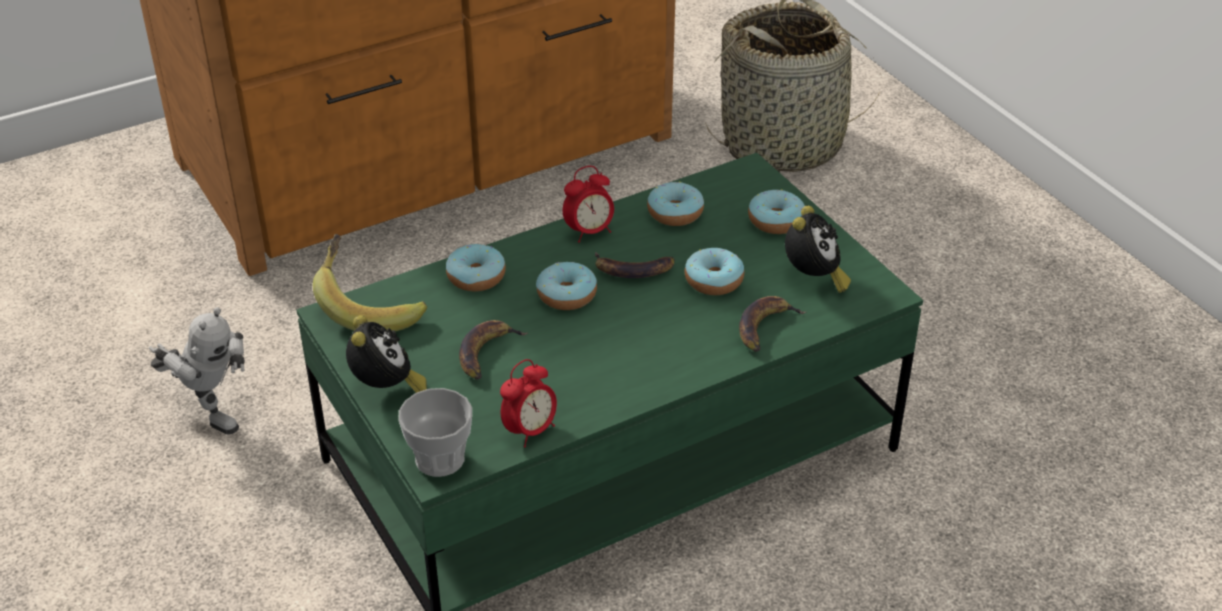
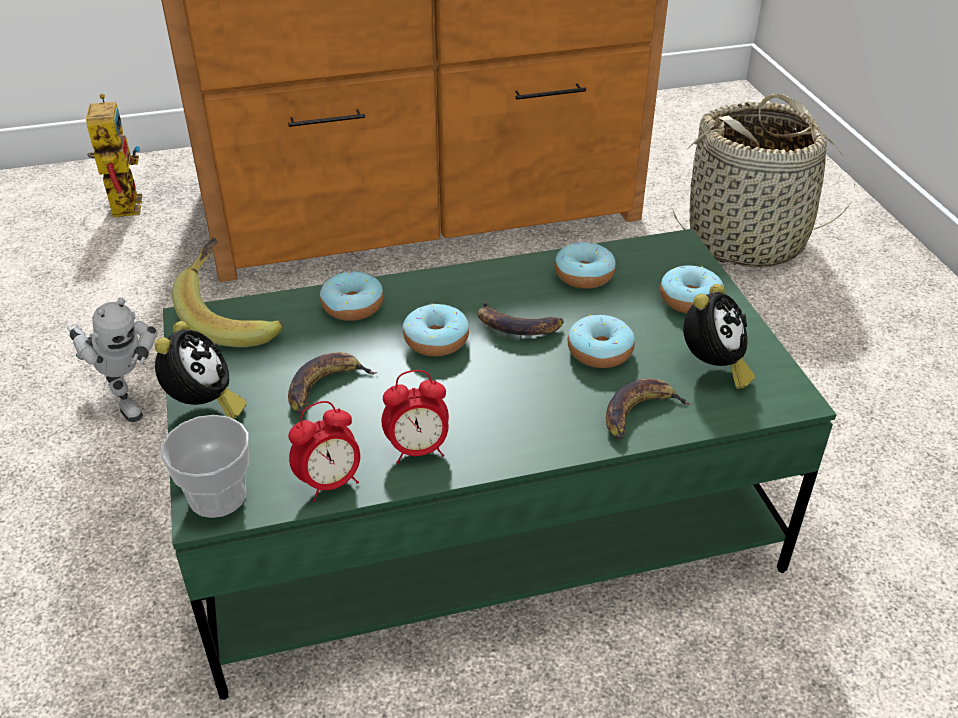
camera: 15 degrees right, 0 degrees up
alarm clock [563,166,614,243] -> alarm clock moved to [381,370,449,464]
none -> toy robot [86,94,142,217]

